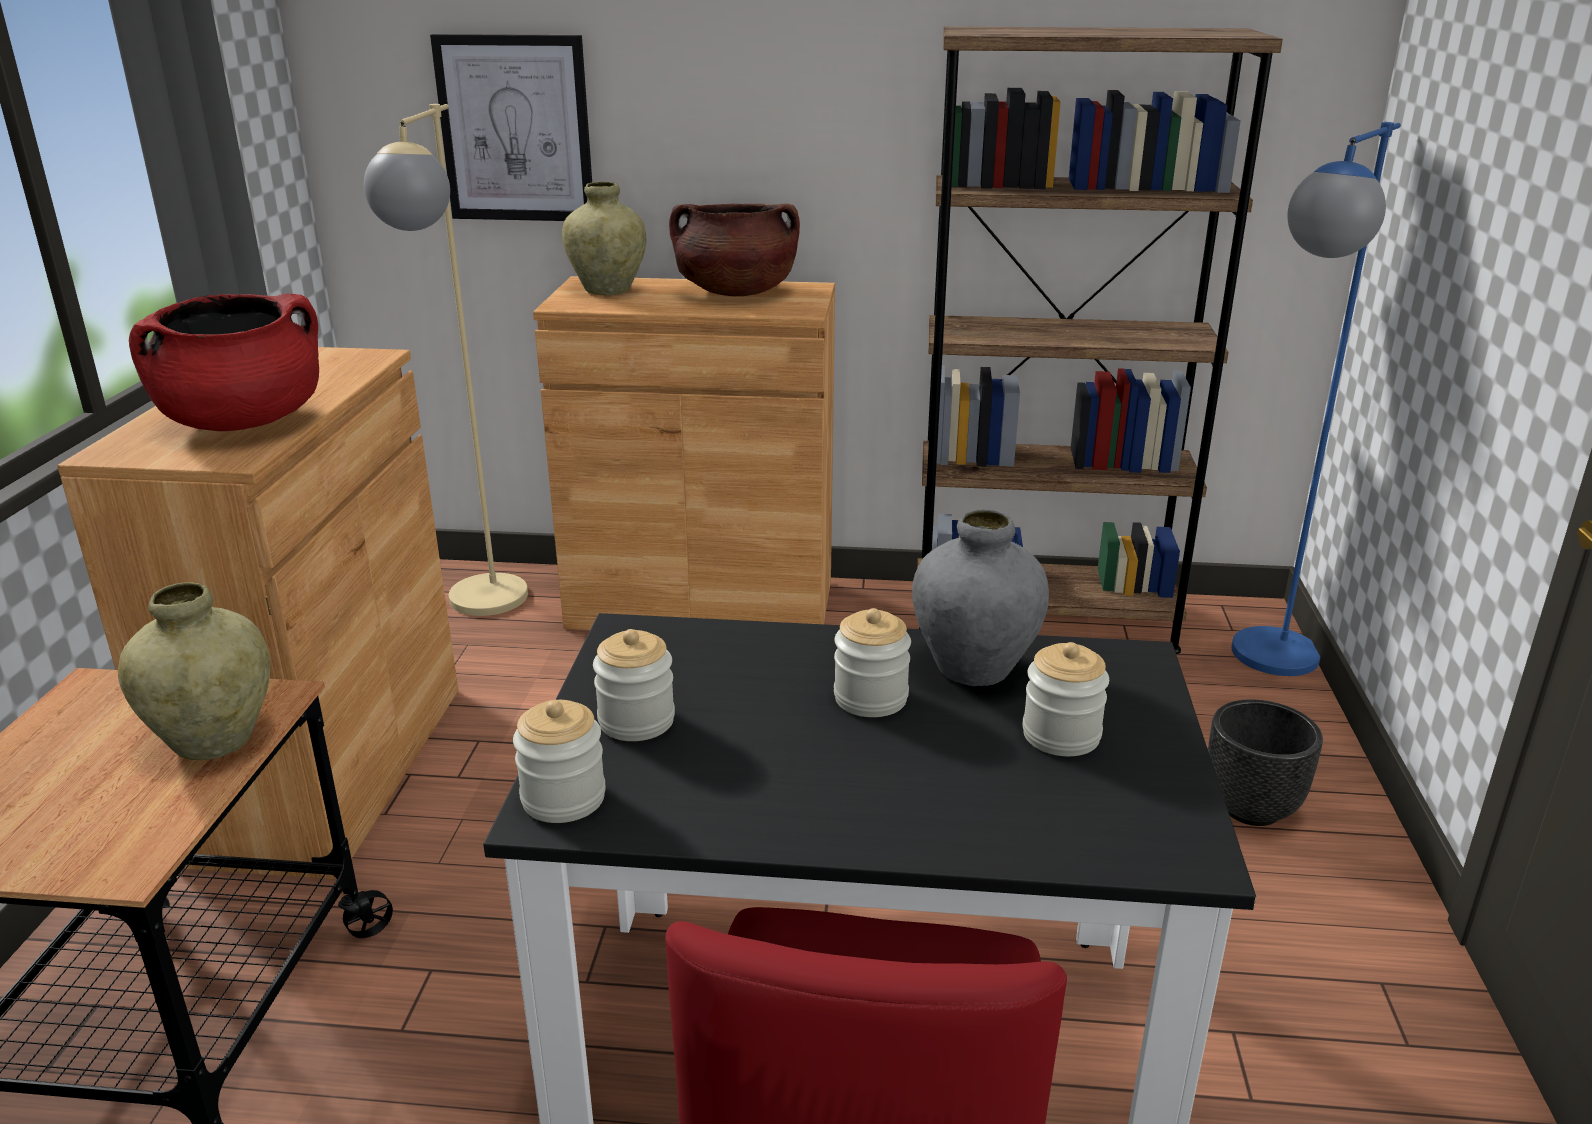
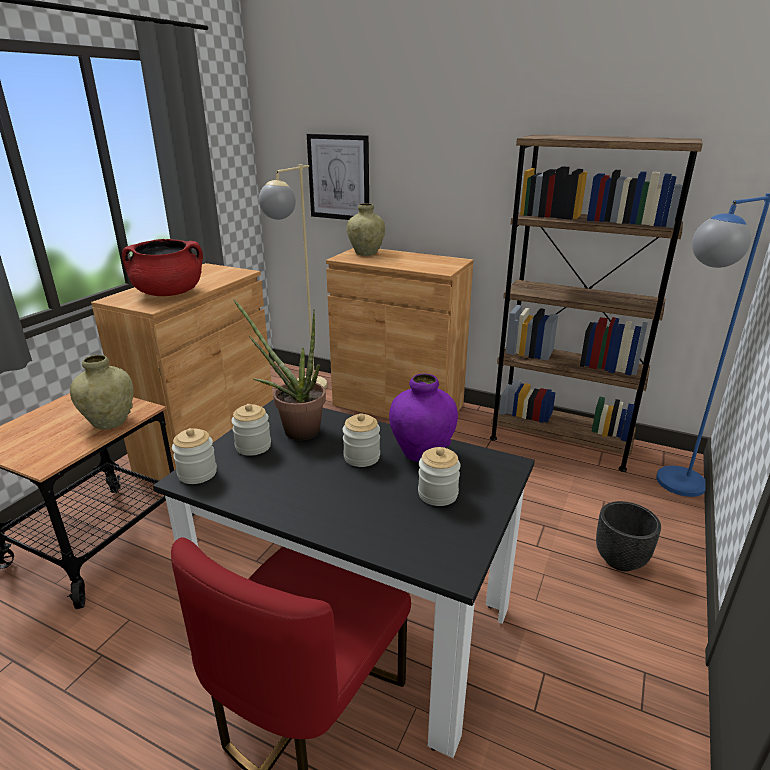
camera: 20 degrees right, 0 degrees up
brown cooking pot [669,203,800,296] -> none
grey vase [912,509,1049,686] -> purple vase [389,373,458,462]
none -> potted plant [233,299,326,440]

